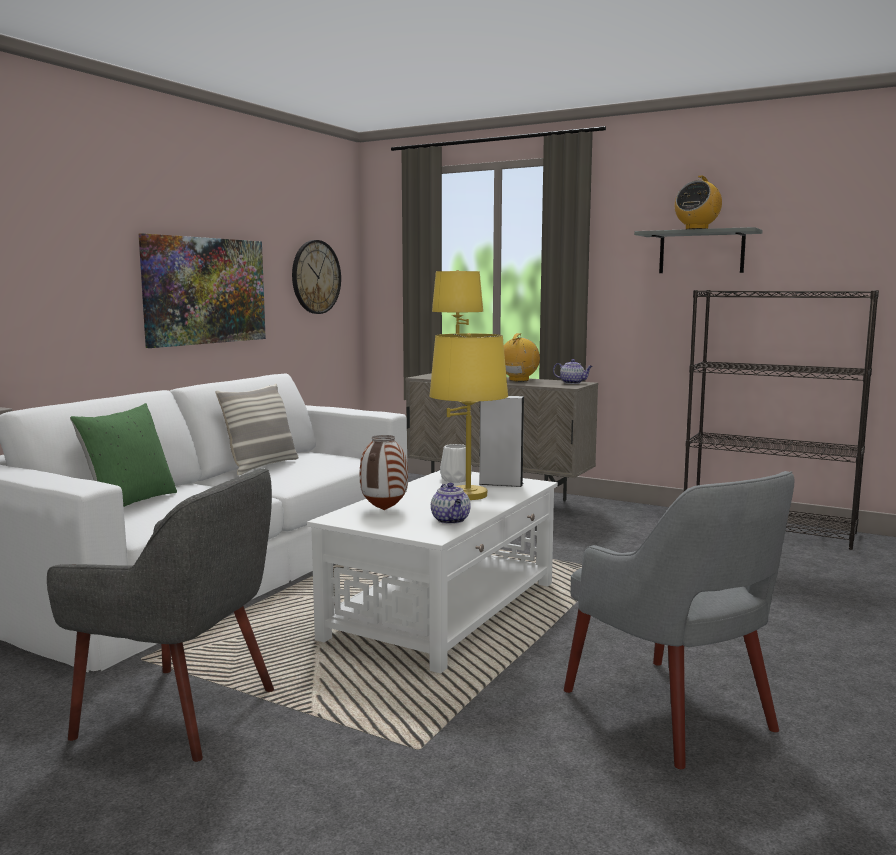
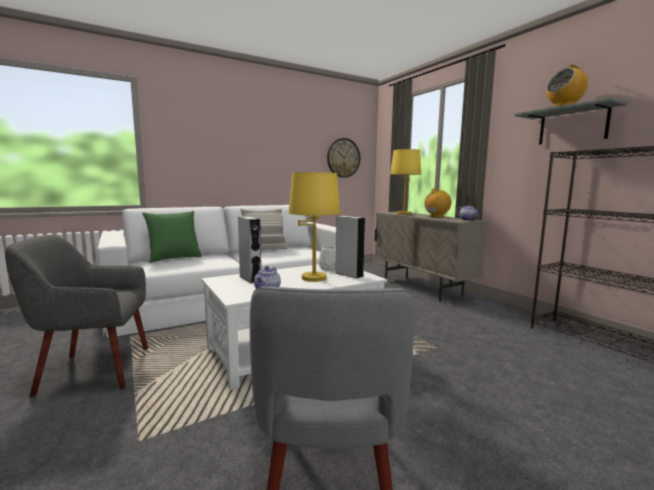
camera: 30 degrees right, 0 degrees up
grey armchair [47,468,274,762] -> grey armchair turned 120 degrees clockwise [5,235,148,397]
picture [139,233,266,348] -> none
vase [360,435,408,510] -> grey speaker [238,216,261,283]

